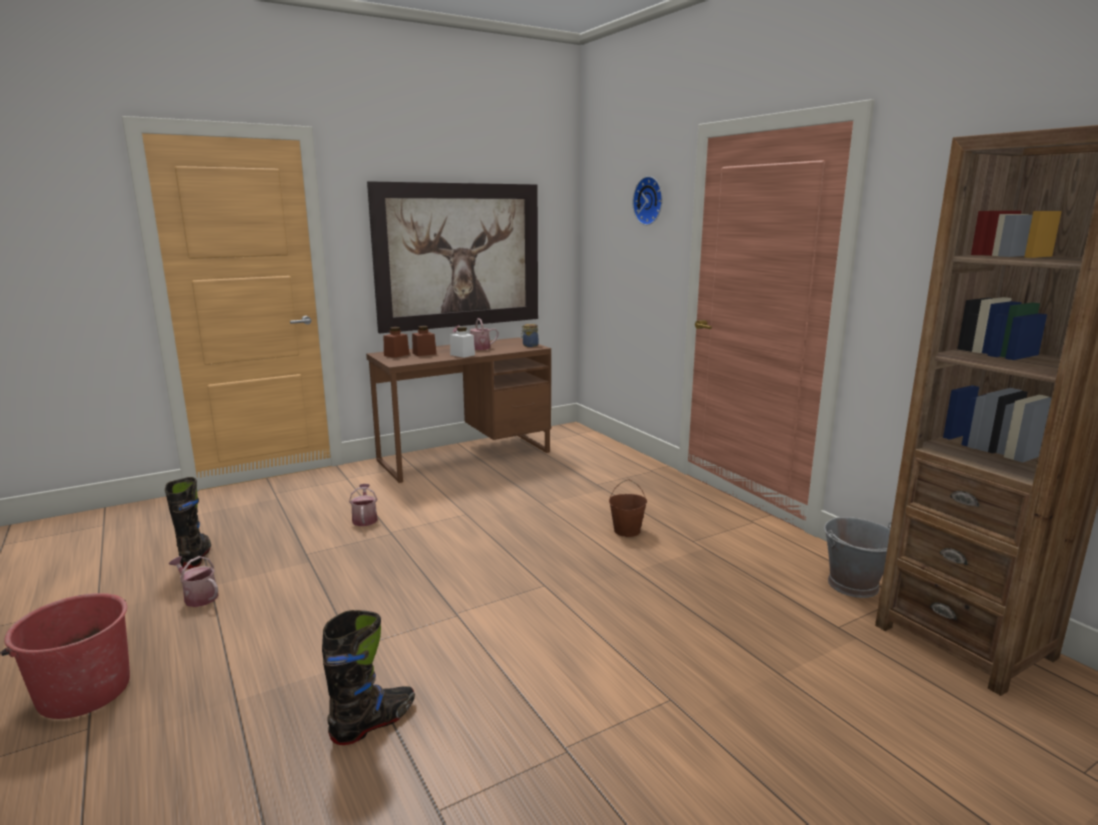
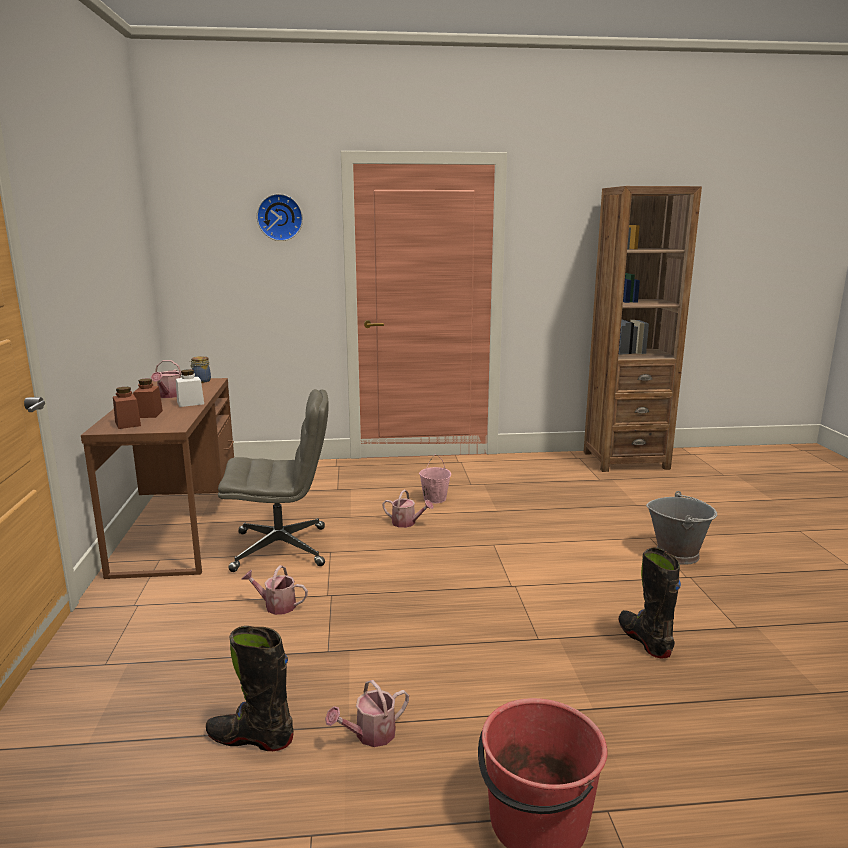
camera: 65 degrees left, 0 degrees up
picture [367,181,538,333] -> none
brown bucket [609,479,647,537] -> pink bucket [419,455,451,503]
grey bucket [824,517,892,598] -> grey bucket moved to [646,491,717,565]
none -> grey office chair [218,389,329,572]
none -> watering can [382,490,434,528]

